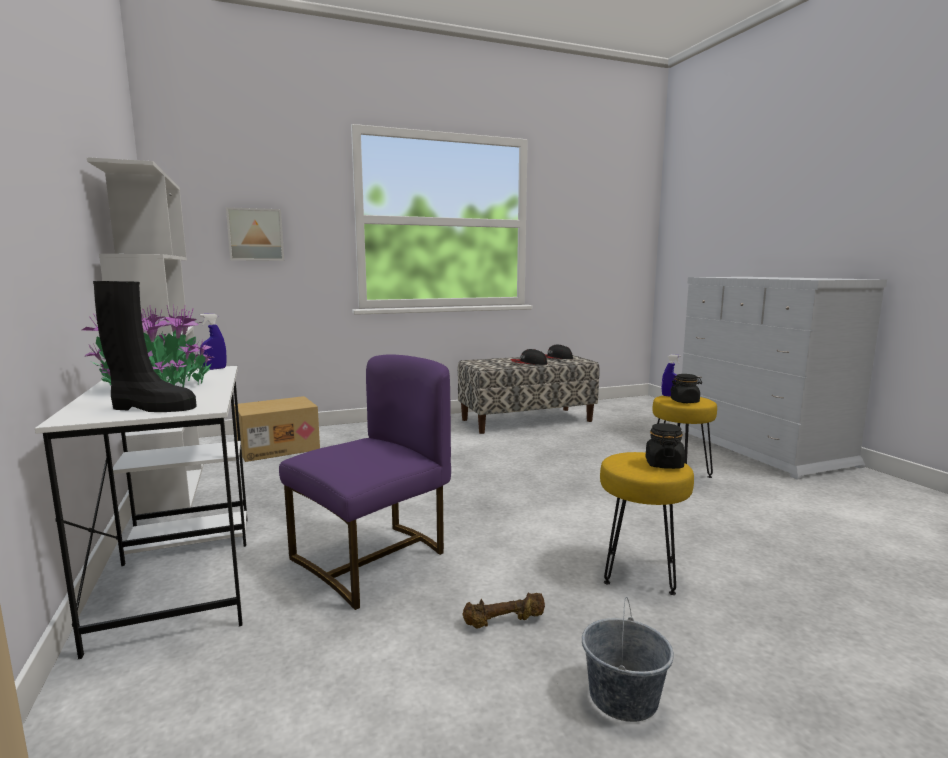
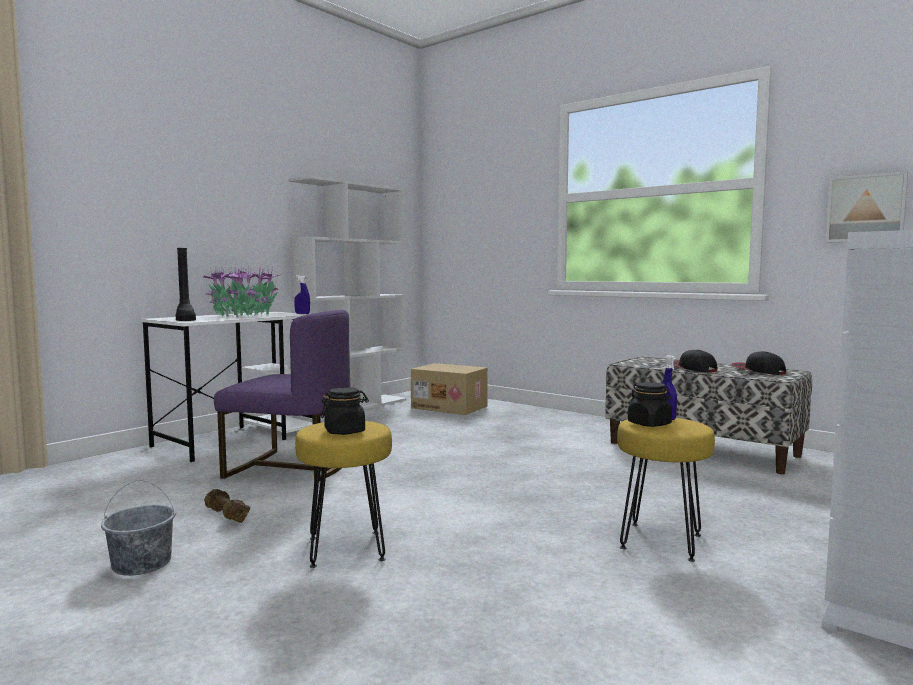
camera: 60 degrees right, 5 degrees down
picture [226,207,284,261] -> picture moved to [825,171,908,242]

